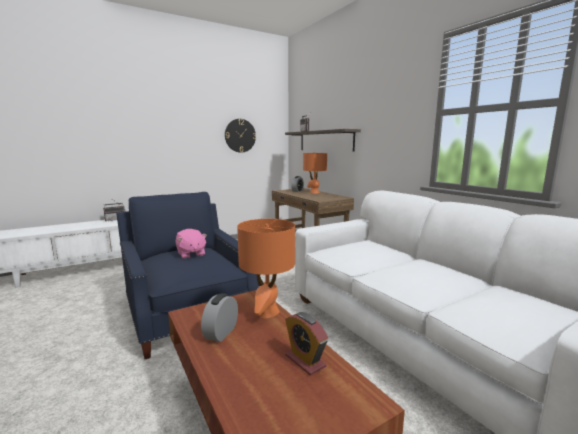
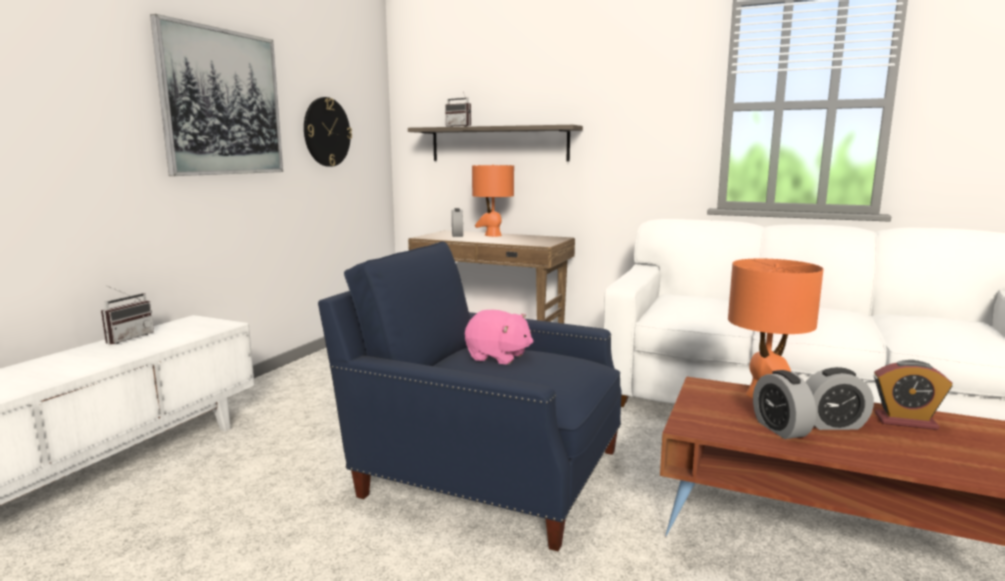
camera: 35 degrees left, 0 degrees up
none -> picture [150,14,283,176]
none -> alarm clock [806,367,874,430]

